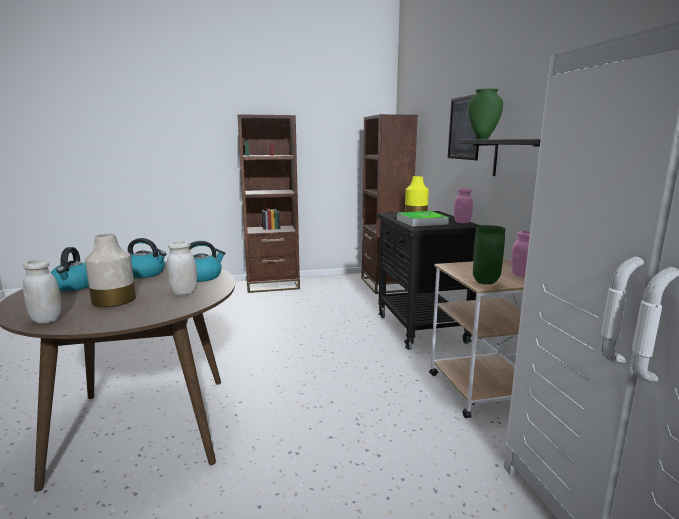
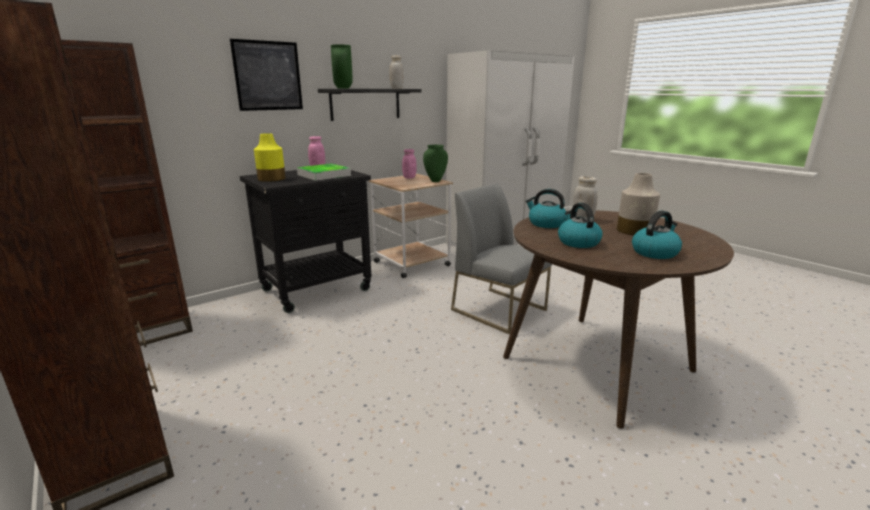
camera: 115 degrees left, 5 degrees up
white jar [23,260,62,323] -> white jar moved to [389,55,404,89]
none -> grey chair [451,183,552,334]

